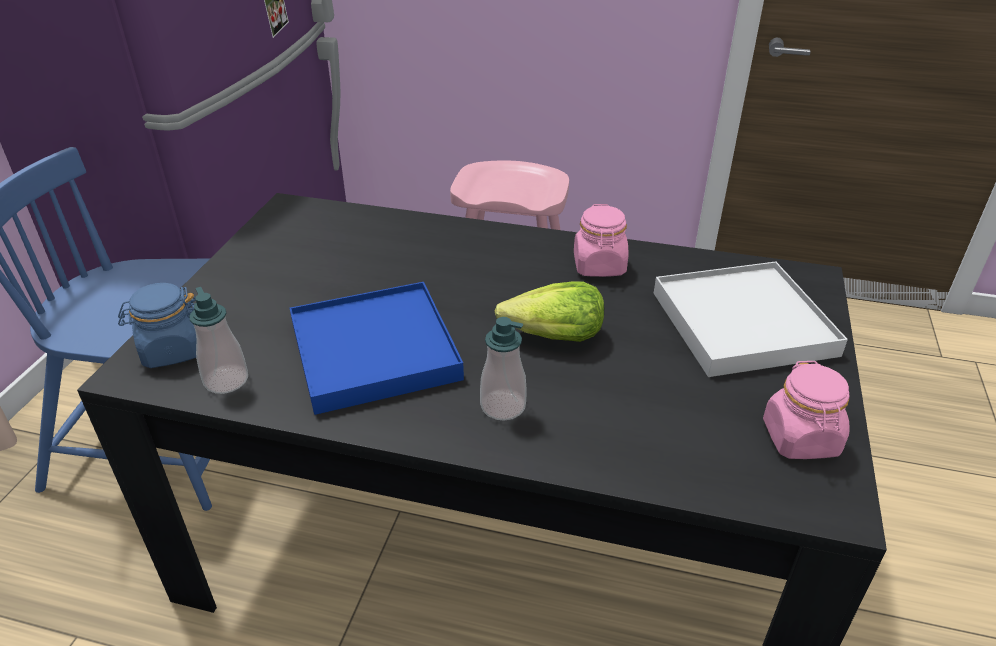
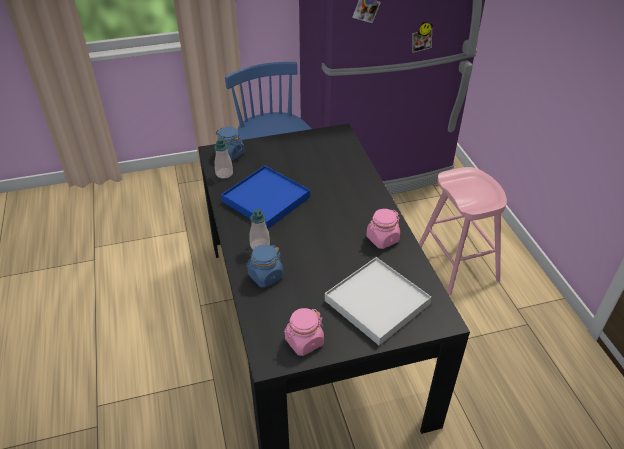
camera: 60 degrees right, 5 degrees up
lettuce [495,281,604,342] -> none
none -> blue jar [247,245,283,288]

